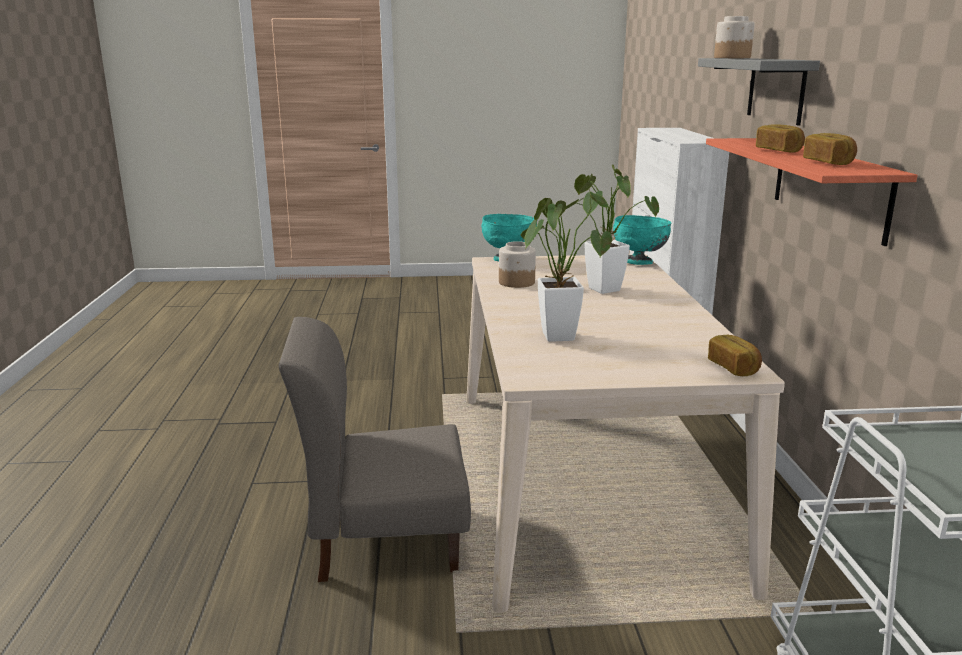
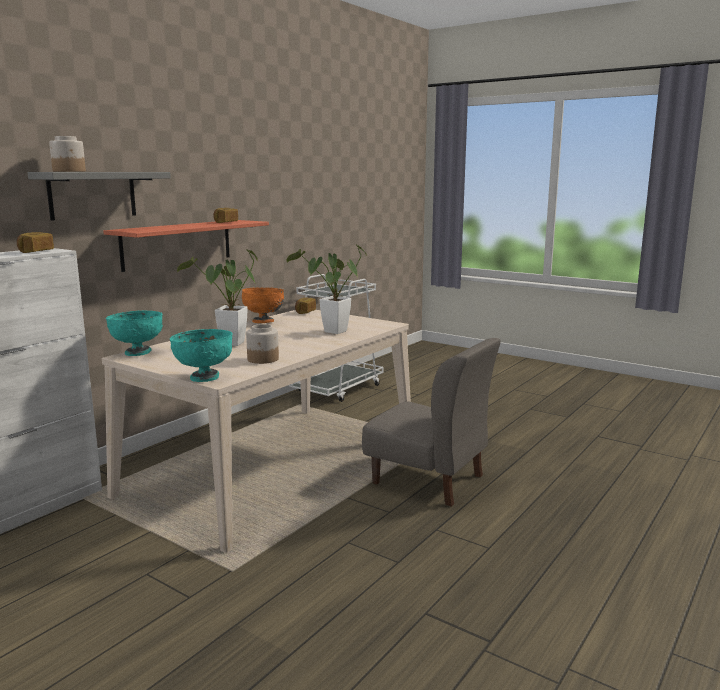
camera: 140 degrees left, 5 degrees down
bread [756,124,805,153] -> bread moved to [17,232,54,253]
none -> orange bowl [242,287,284,323]

